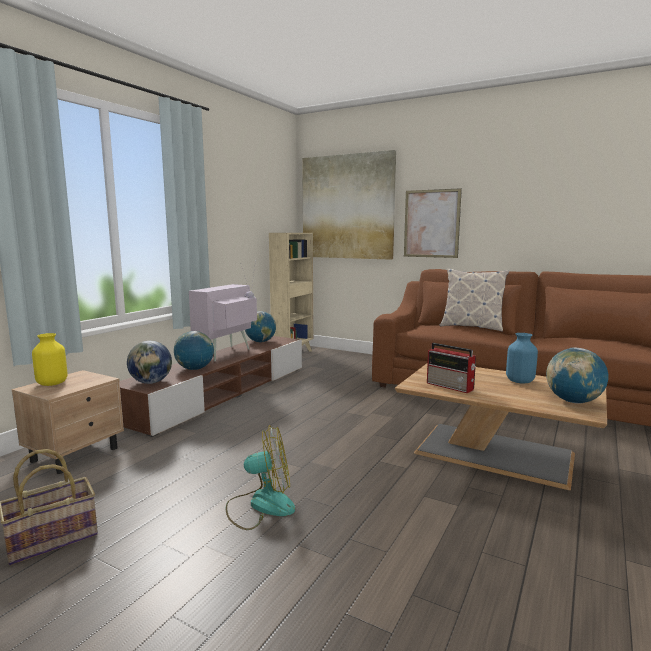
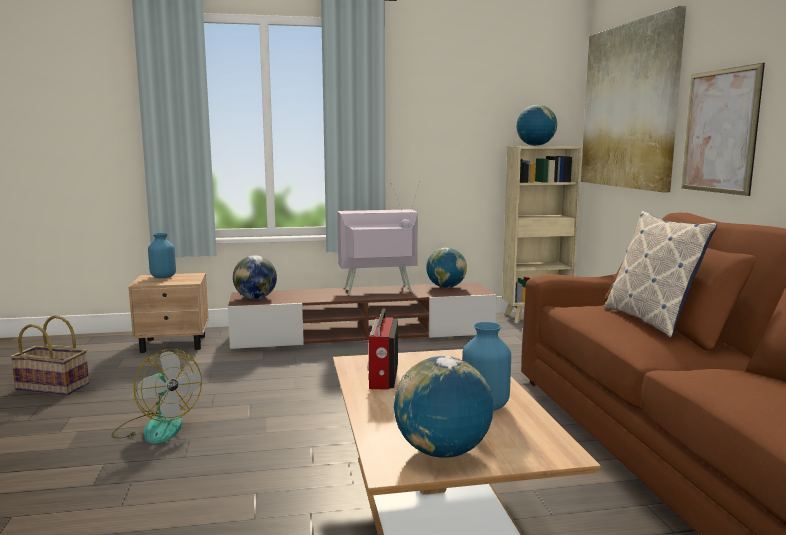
camera: 50 degrees right, 0 degrees up
yellow vase [32,333,68,386] -> blue vase [148,233,176,278]
globe [174,331,214,370] -> globe moved to [516,105,557,146]

